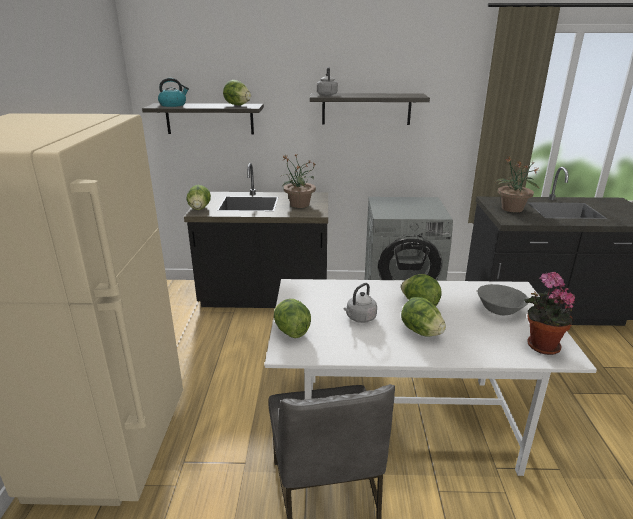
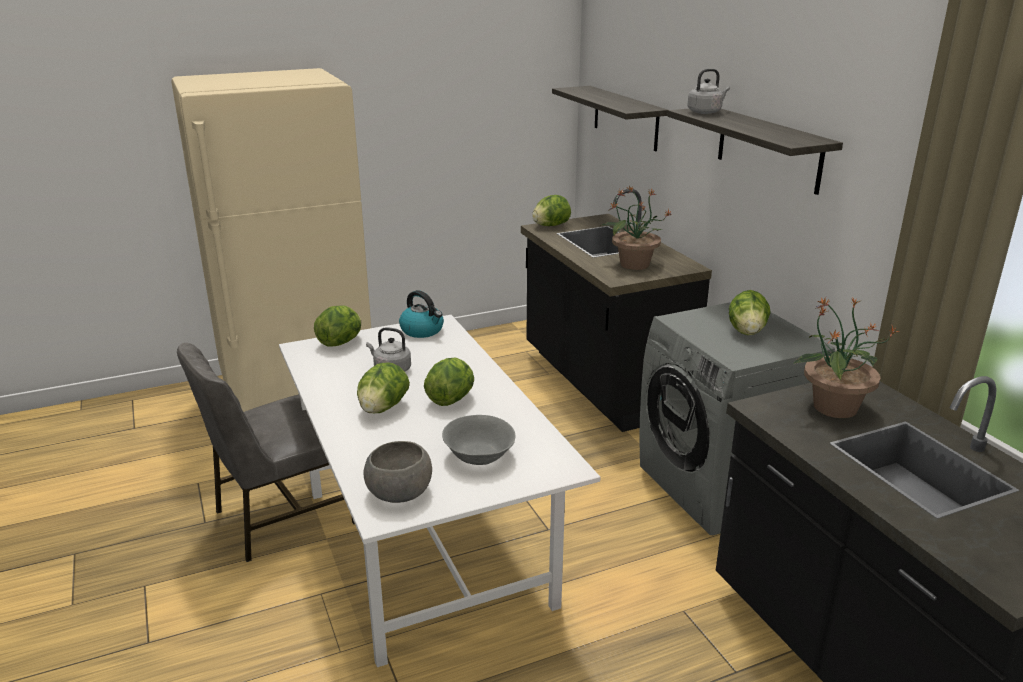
camera: 65 degrees right, 0 degrees up
kettle [158,78,189,107] -> kettle moved to [399,290,444,338]
lettuce [223,80,251,105] -> lettuce moved to [729,290,771,335]
potted plant [524,272,575,355] -> grey bowl [363,441,432,503]

